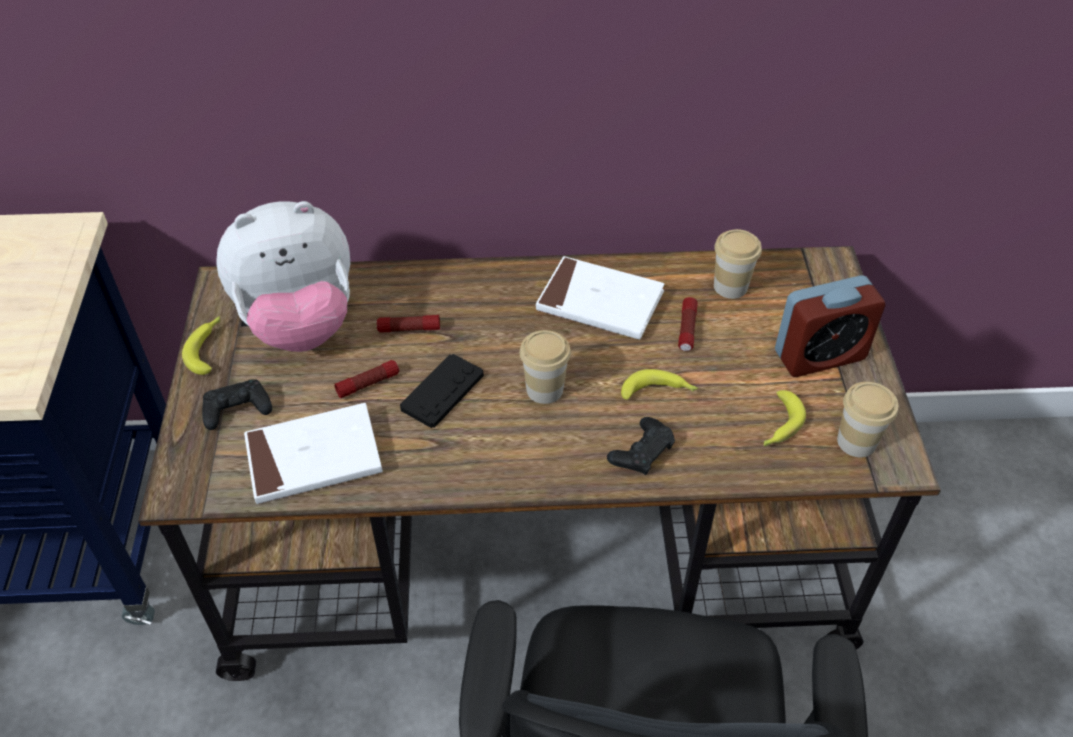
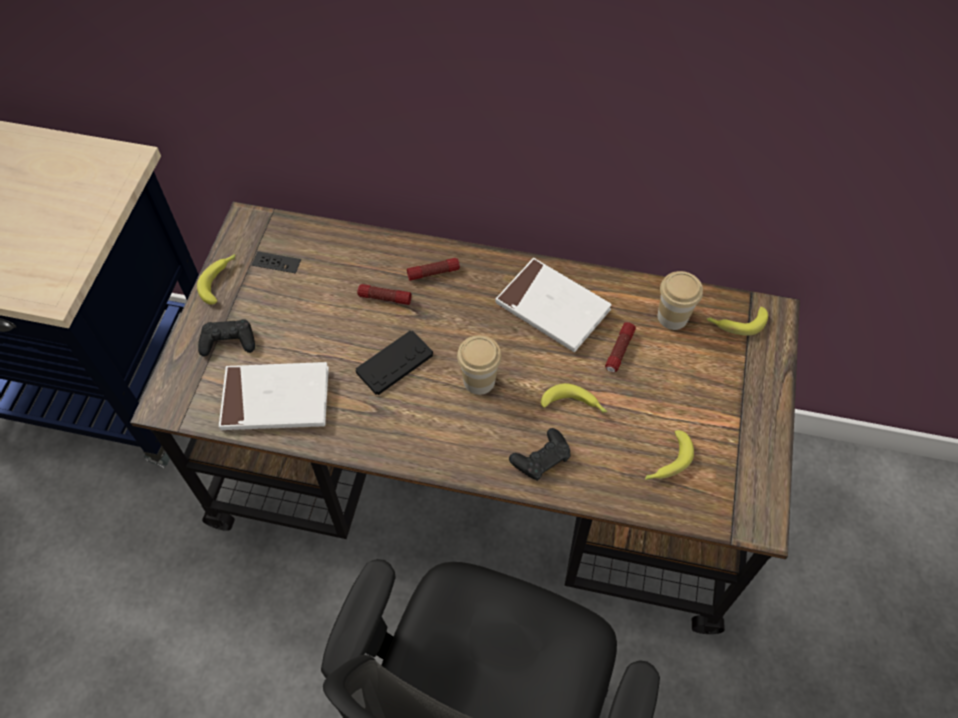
camera: 15 degrees right, 10 degrees up
plush toy [217,201,350,352] -> none
flashlight [334,360,399,398] -> flashlight moved to [407,258,460,281]
alarm clock [775,275,885,377] -> none
cup [837,382,898,457] -> none
none -> banana [707,307,768,335]

